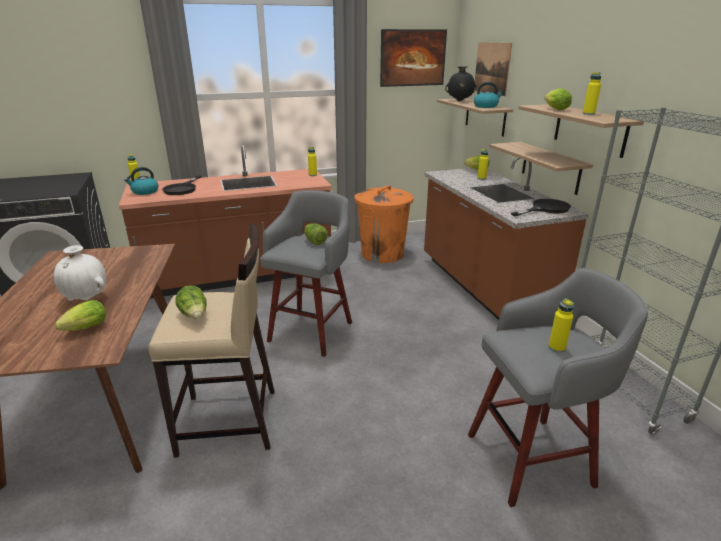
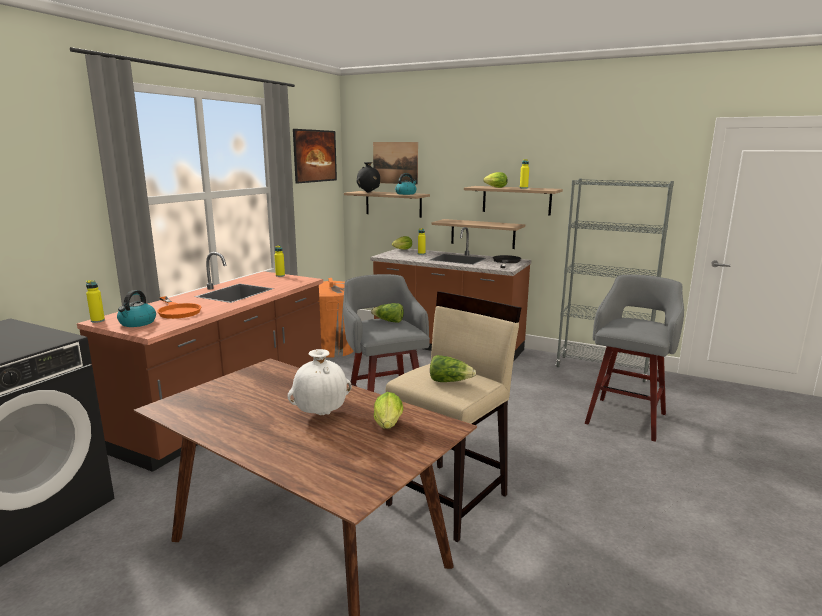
camera: 45 degrees left, 10 degrees down
black frying pan [162,175,201,195] -> orange frying pan [157,296,201,319]
yellow bottle [549,299,574,353] -> none

